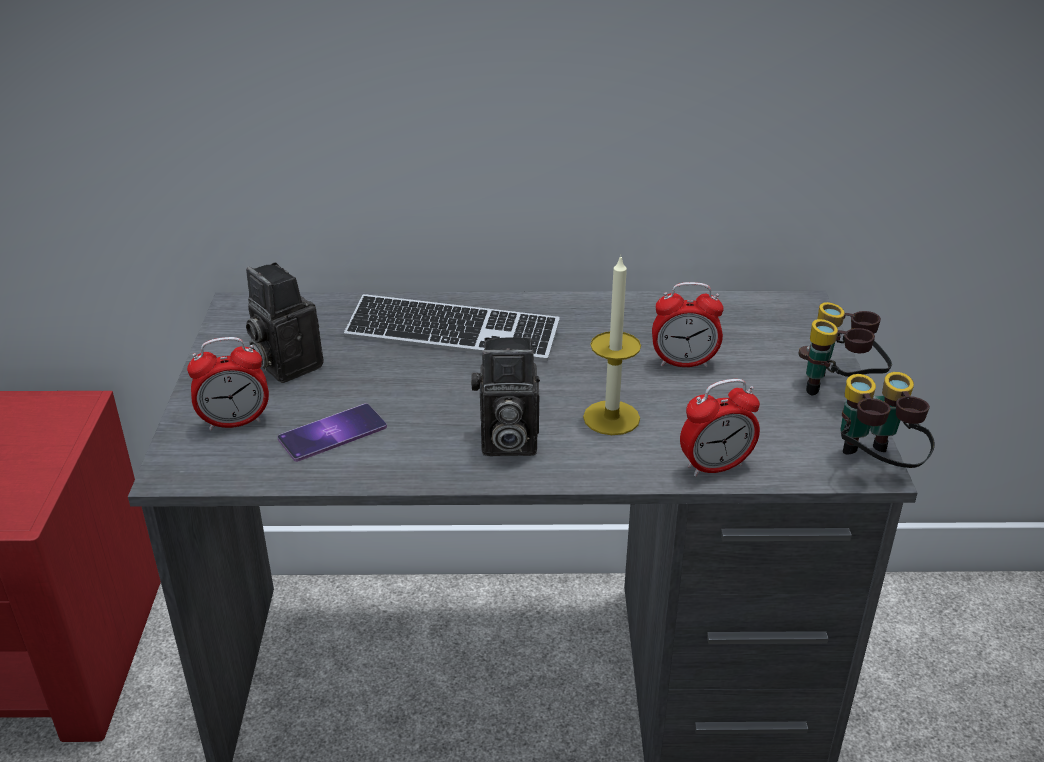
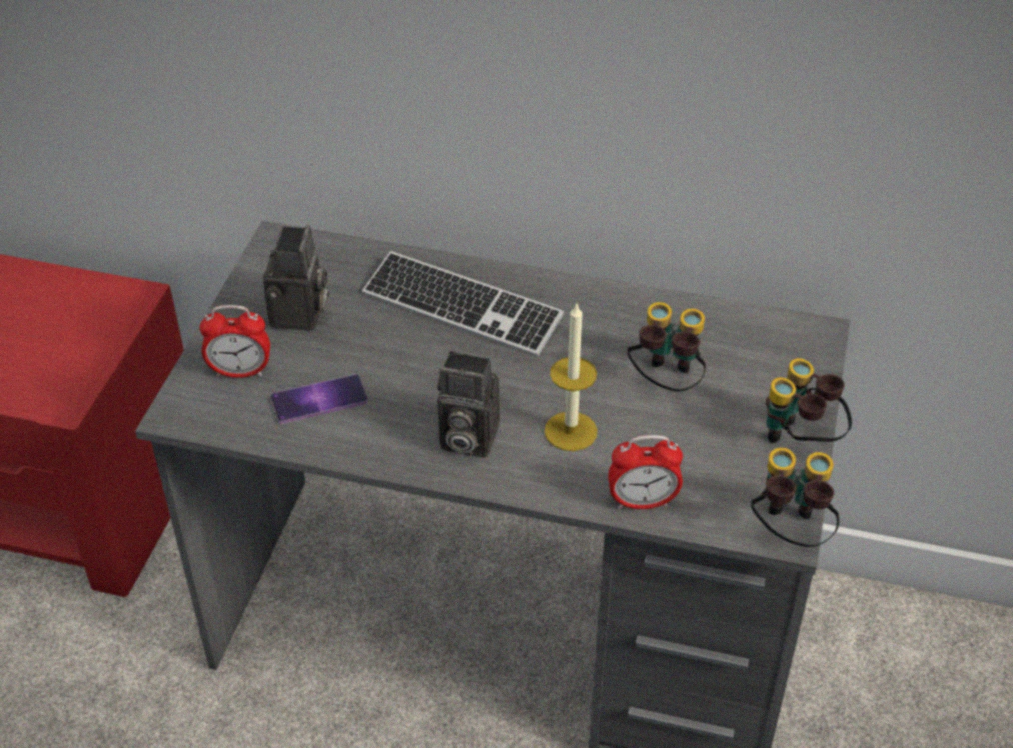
camera: 15 degrees right, 10 degrees up
camera [246,262,323,383] -> camera turned 150 degrees counterclockwise [263,225,329,331]
alarm clock [652,282,724,367] -> binoculars [628,302,706,392]

